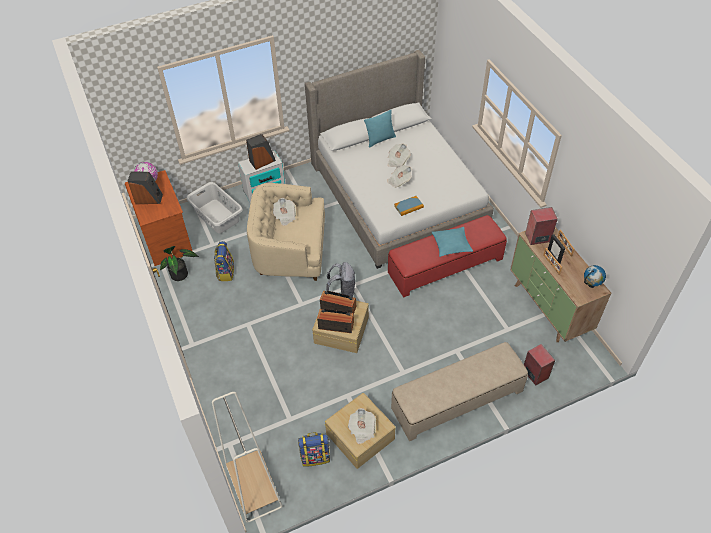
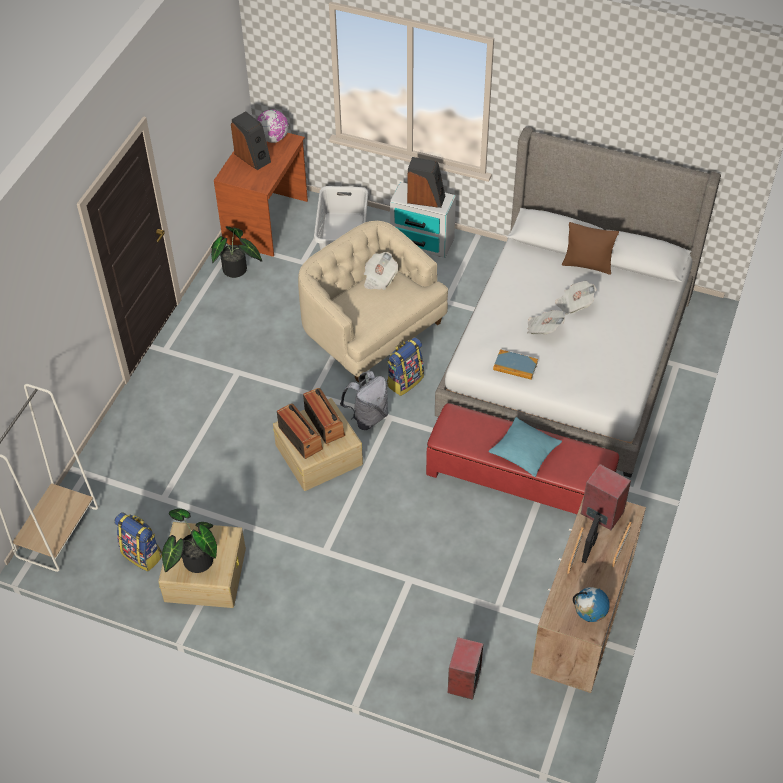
camera: 45 degrees right, 0 degrees up
backpack [214,241,234,281] -> backpack moved to [387,337,424,396]
newspaper [348,408,376,444] -> potted plant [162,508,217,573]
turquoise pillow [364,110,396,148] -> brown pillow [562,222,619,275]
beige bench [391,342,528,441] -> none

